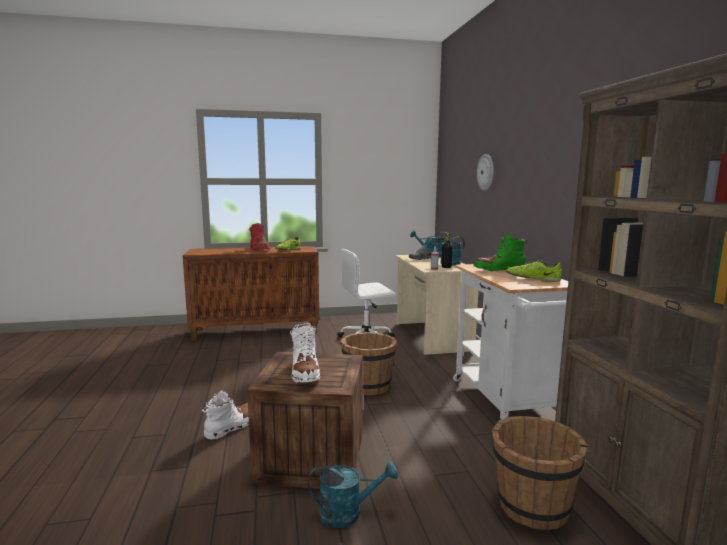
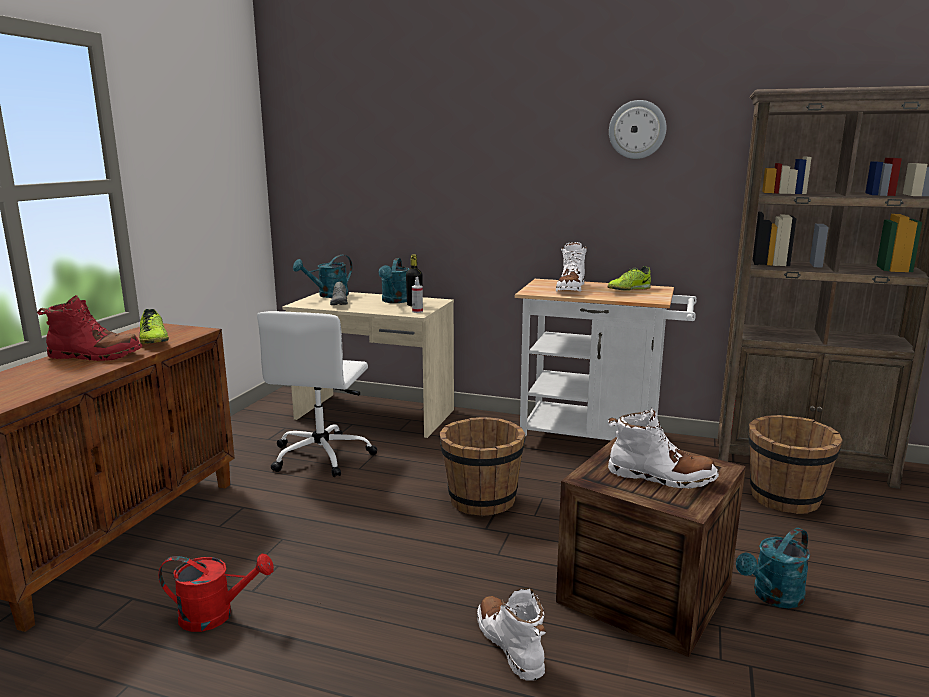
camera: 60 degrees left, 5 degrees up
turquoise watering can [308,461,398,528] -> turquoise watering can turned 150 degrees counterclockwise [736,528,810,608]
green boot [474,233,528,271] -> white boot [556,242,587,292]
wall clock [477,154,494,191] -> wall clock moved to [609,100,667,159]
none -> red watering can [159,553,274,632]

